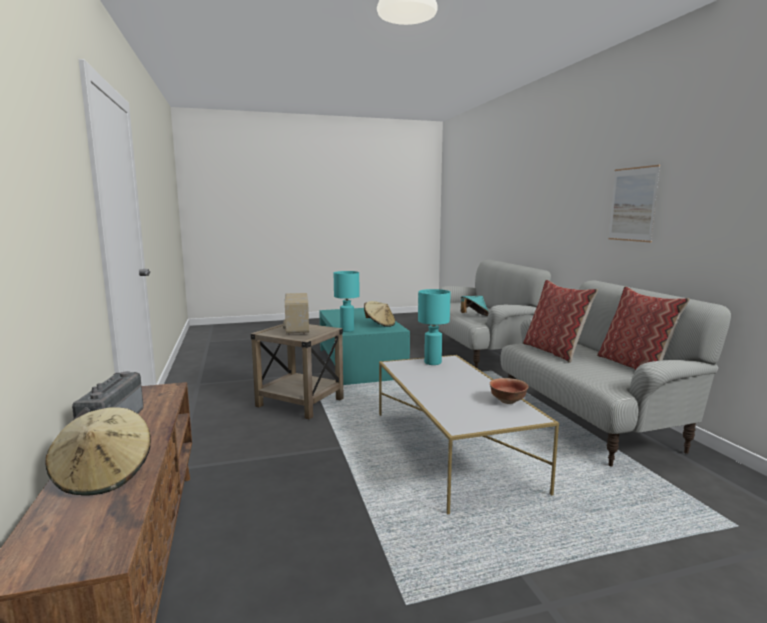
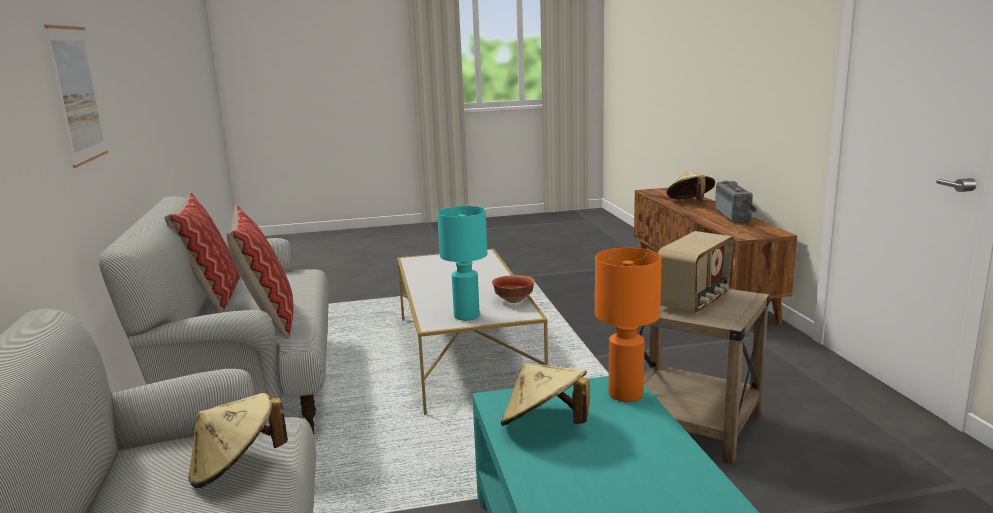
camera: 175 degrees left, 5 degrees up
radio [283,293,309,335] -> radio turned 45 degrees clockwise [658,231,735,314]
turquoise table lamp [334,271,360,332] -> orange table lamp [595,248,662,402]
turquoise hat [461,296,489,316] -> beige hat [188,393,288,488]
bowl [490,378,529,404] -> bowl moved to [492,275,535,303]

